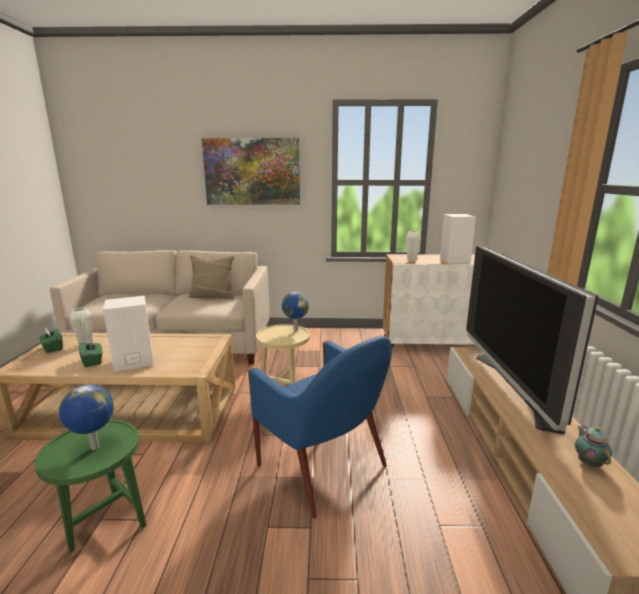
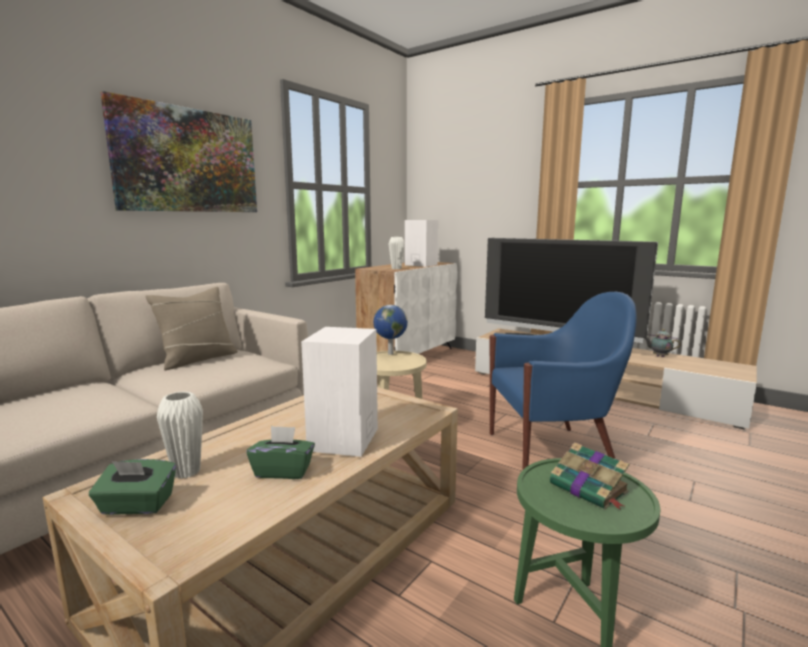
camera: 55 degrees left, 5 degrees down
globe [59,384,114,450] -> book [550,442,630,510]

